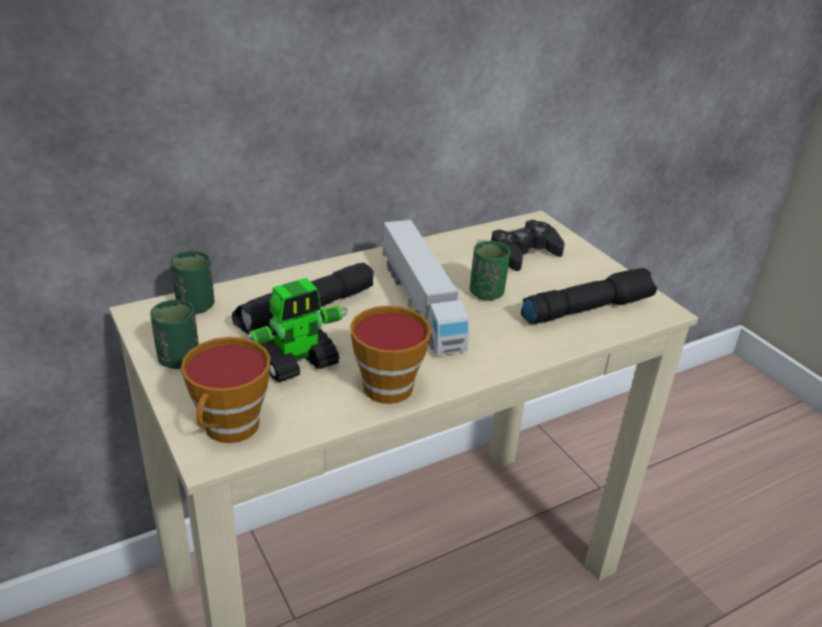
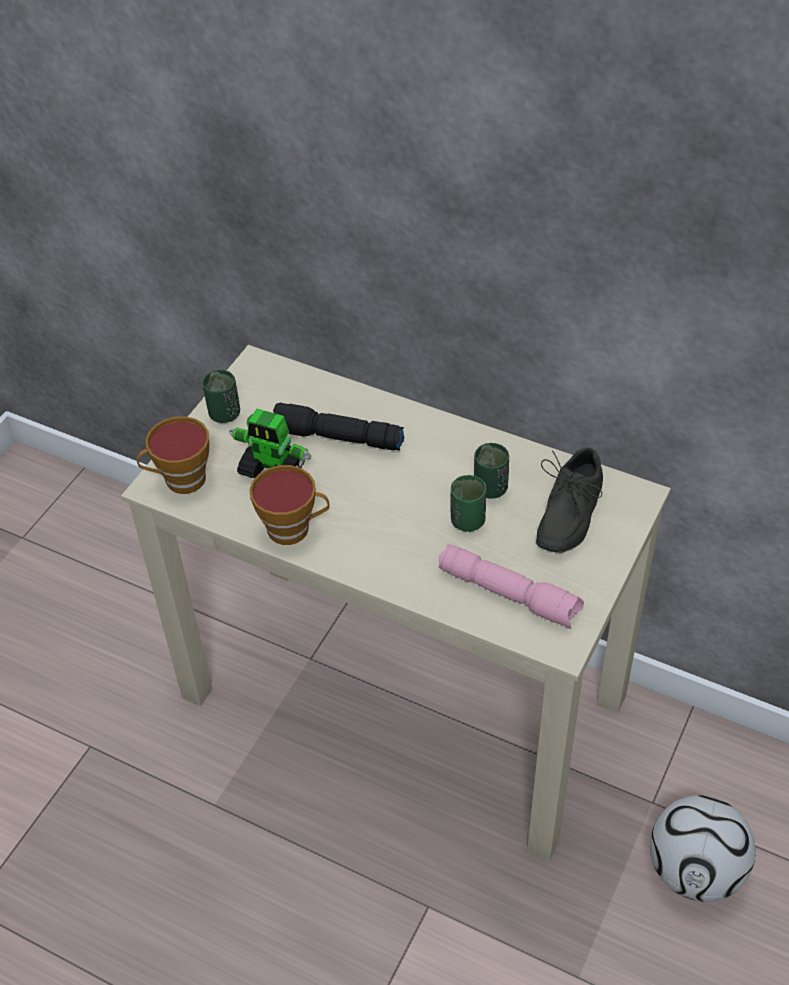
camera: 60 degrees right, 15 degrees up
green cup [171,251,215,314] -> green cup moved to [474,443,509,499]
toy truck [382,220,469,356] -> none
black game controller [491,220,565,271] -> grey shoe [536,448,603,553]
black flashlight [521,268,657,324] -> pink flashlight [438,544,584,629]
none -> football [650,795,756,902]

